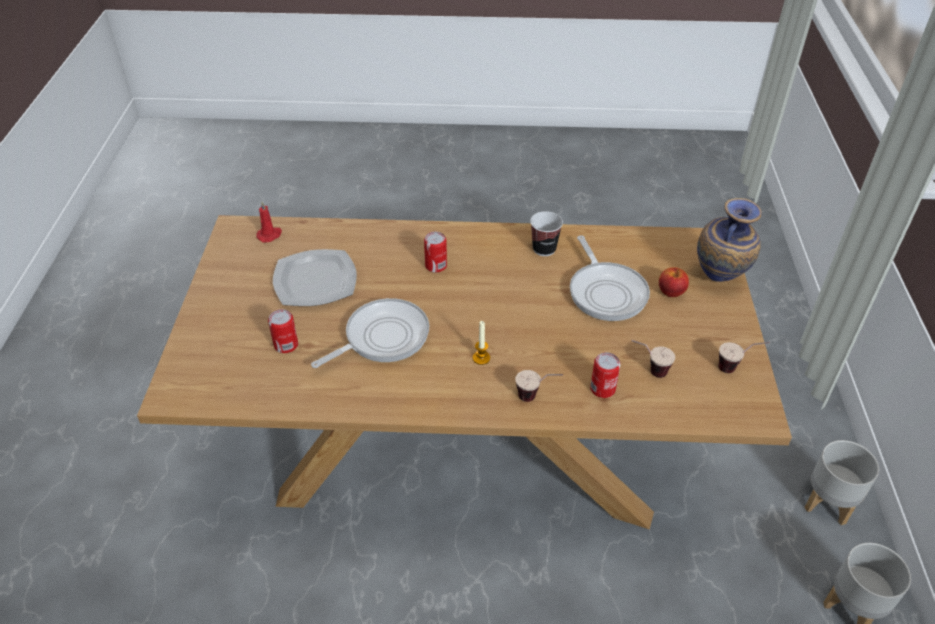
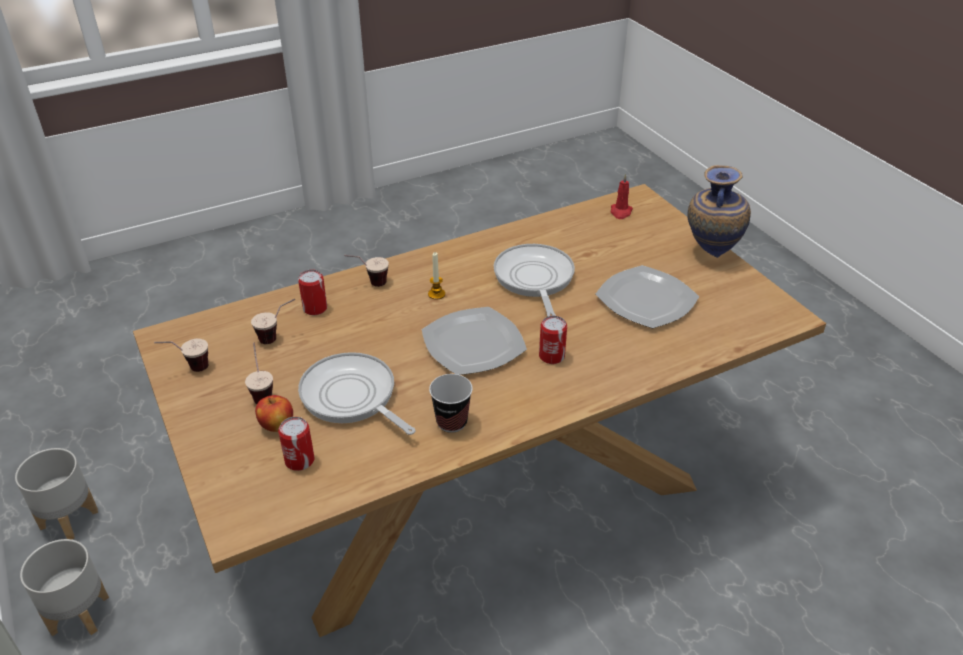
camera: 150 degrees right, 5 degrees down
red candle [257,202,282,243] -> red candle moved to [611,174,633,219]
can [268,309,298,353] -> can moved to [278,417,314,471]
frying pan [311,298,429,368] -> frying pan turned 150 degrees clockwise [494,244,575,317]
vase [697,198,762,282] -> vase moved to [688,165,751,258]
none -> cup [245,343,273,404]
none -> plate [422,307,527,375]

